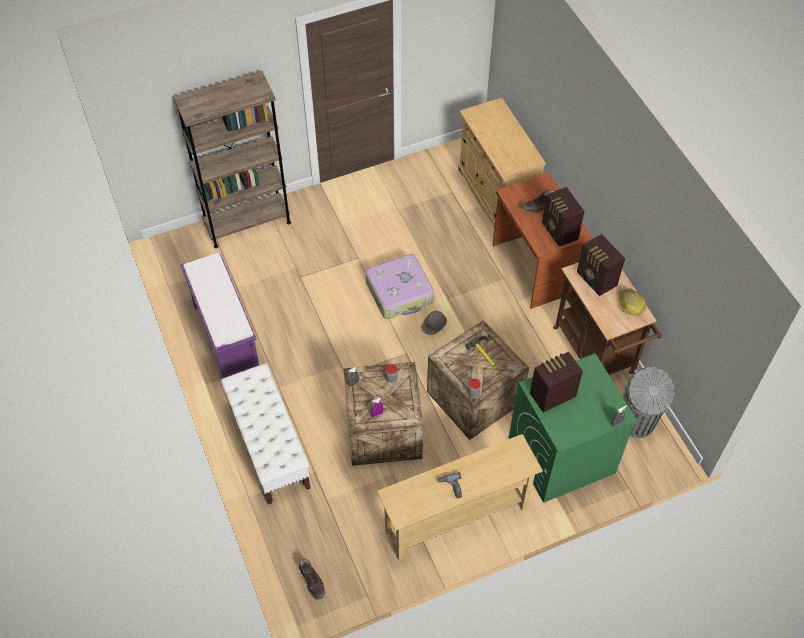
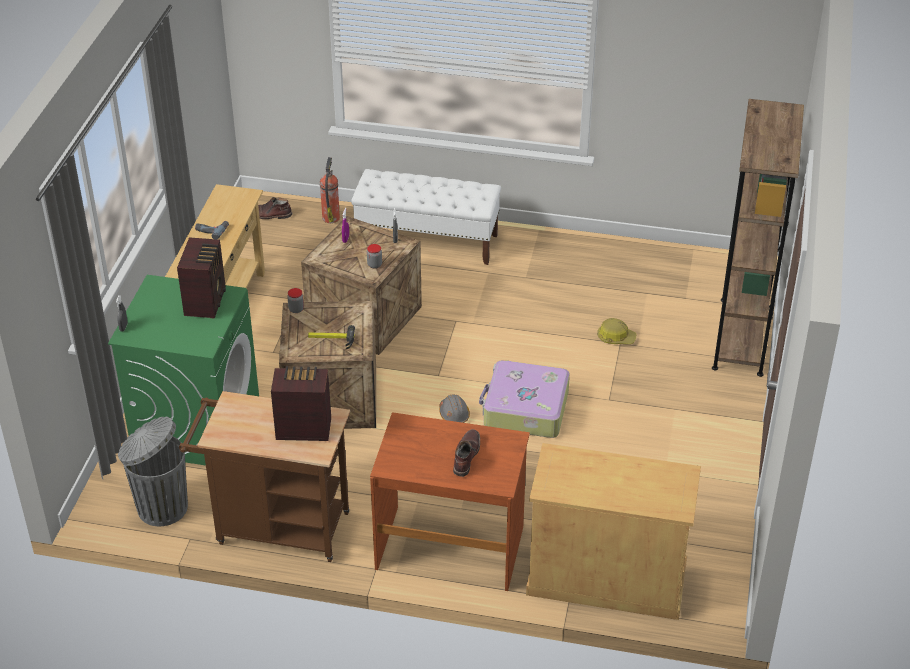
camera: 125 degrees right, 15 degrees down
purple bench [180,253,259,378] -> none
radio [542,187,584,247] -> none
hard hat [618,288,646,316] -> hard hat moved to [597,318,636,344]
none -> fire extinguisher [320,157,340,223]

